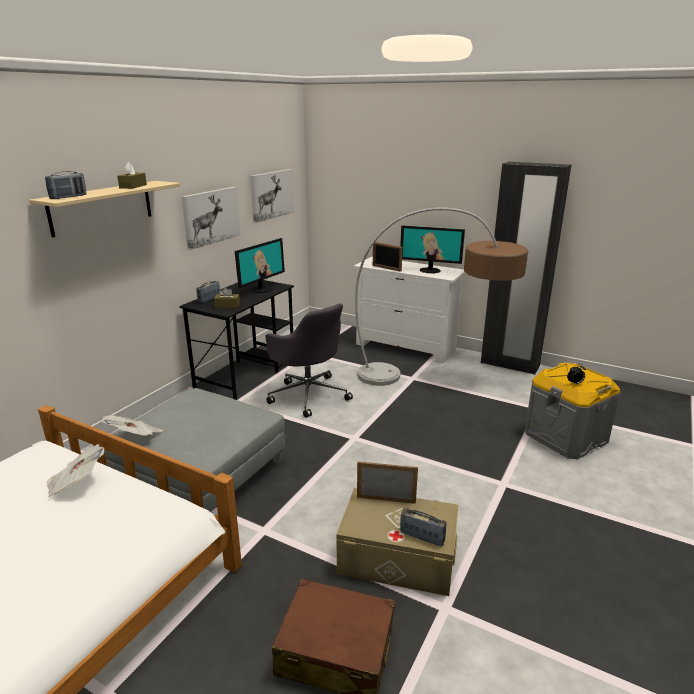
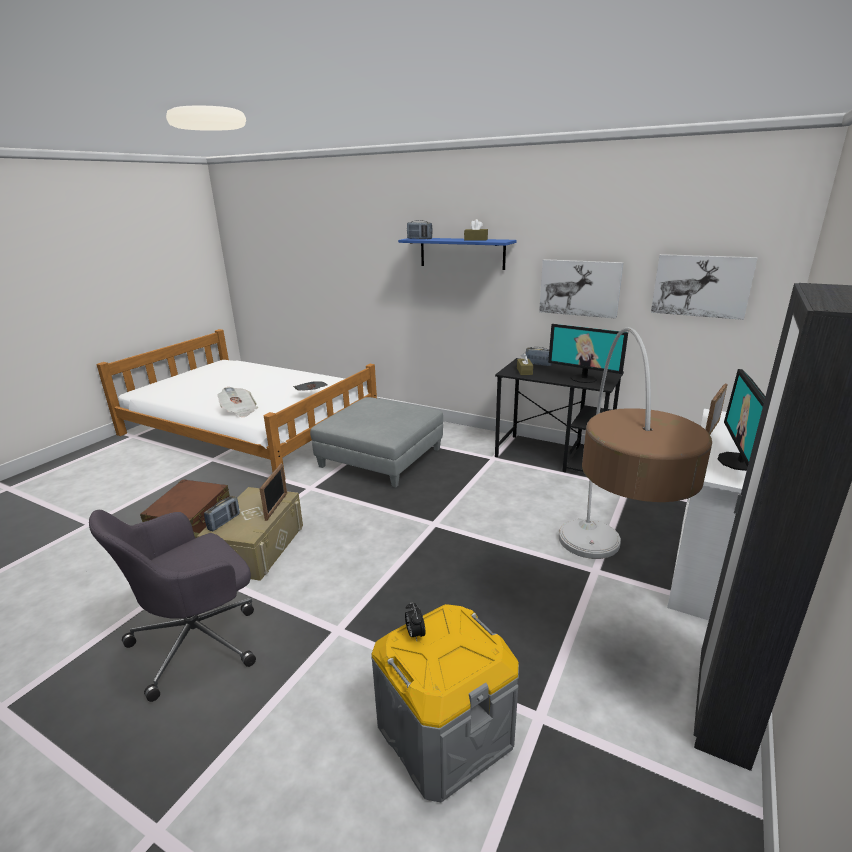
camera: 90 degrees right, 0 degrees up
beige shelf [29,181,181,238] -> blue shelf [398,238,517,270]
newspaper [101,415,163,436] -> newspaper moved to [217,387,258,417]
grey office chair [265,303,353,418] -> grey office chair moved to [89,510,256,702]

